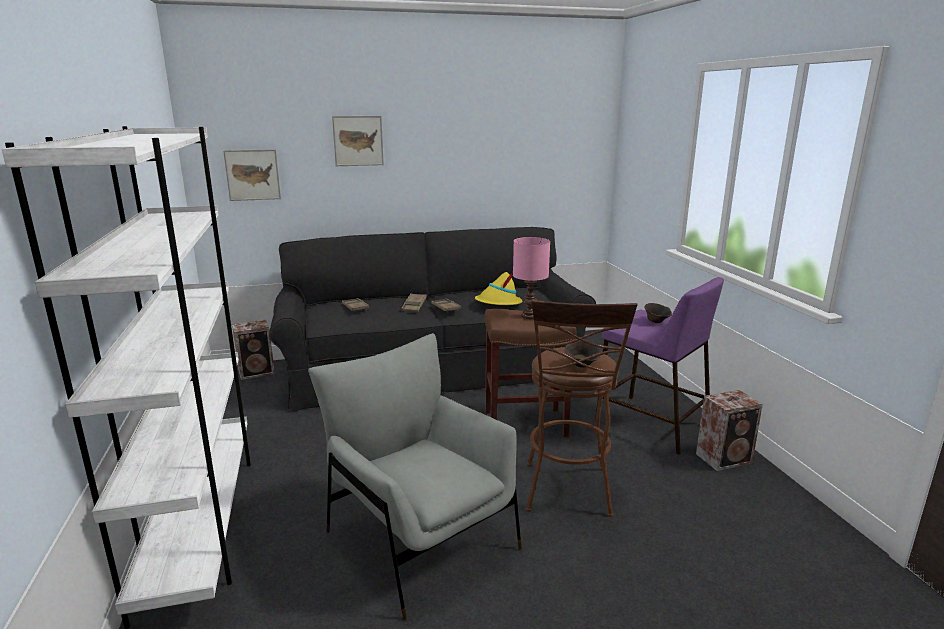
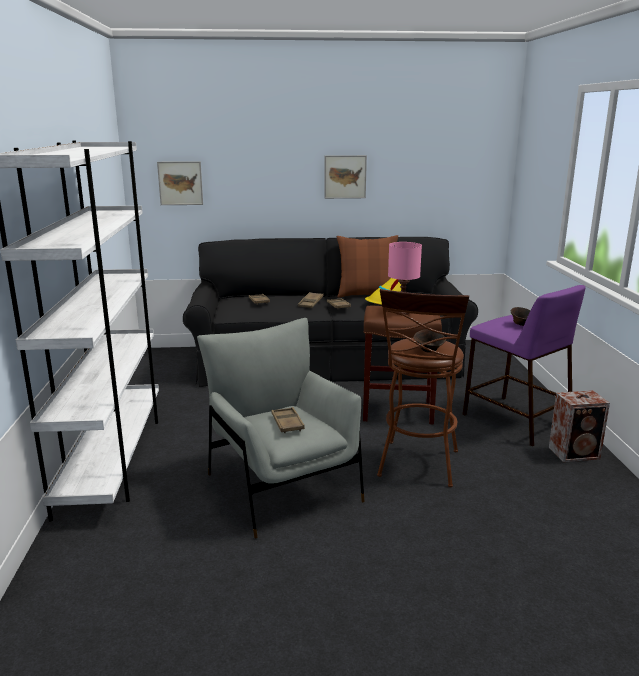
camera: 10 degrees right, 0 degrees up
speaker [232,320,275,380] -> none
picture [332,116,384,166] -> picture moved to [324,155,367,199]
none -> brown tray [271,407,305,433]
none -> brown pillow [336,235,398,298]

